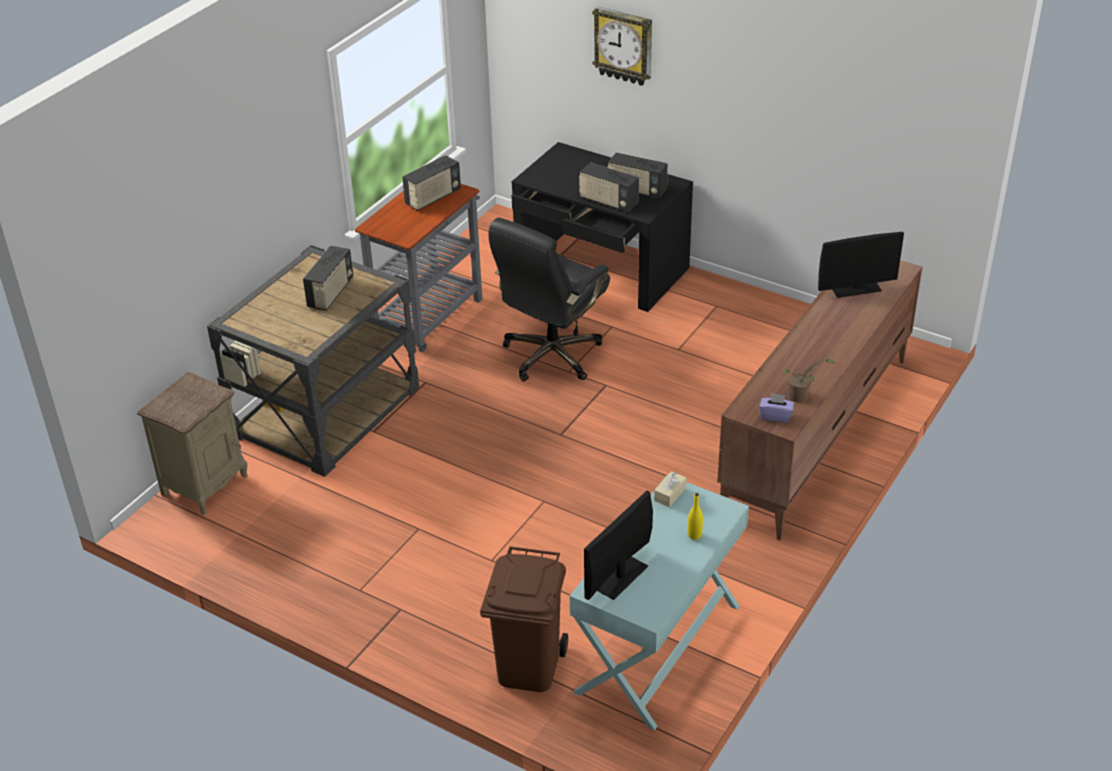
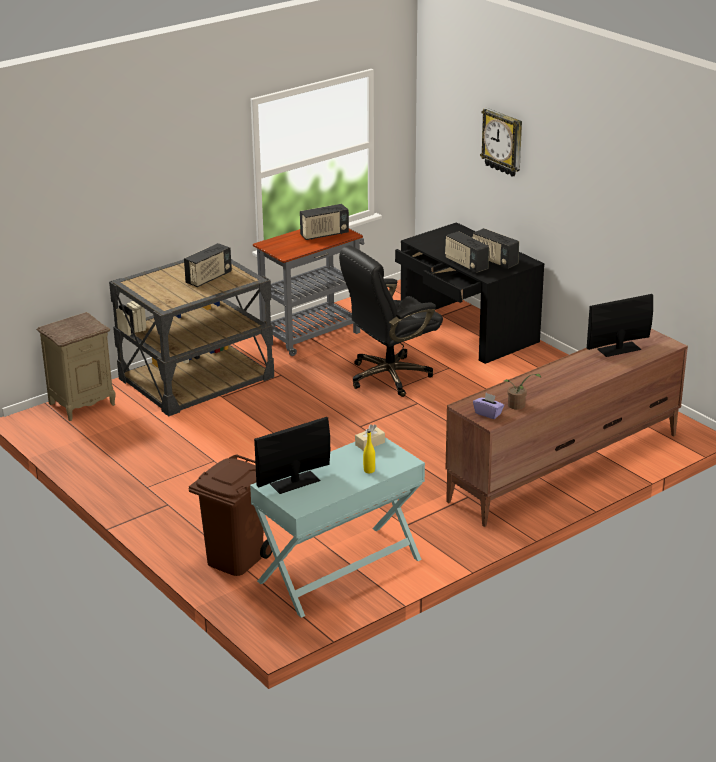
camera: 20 degrees right, 10 degrees down
monitor [818,232,904,298] -> monitor turned 150 degrees clockwise [587,294,653,357]

